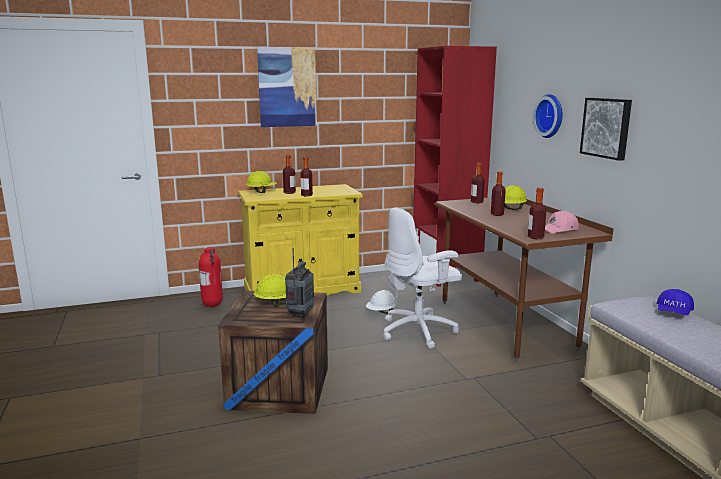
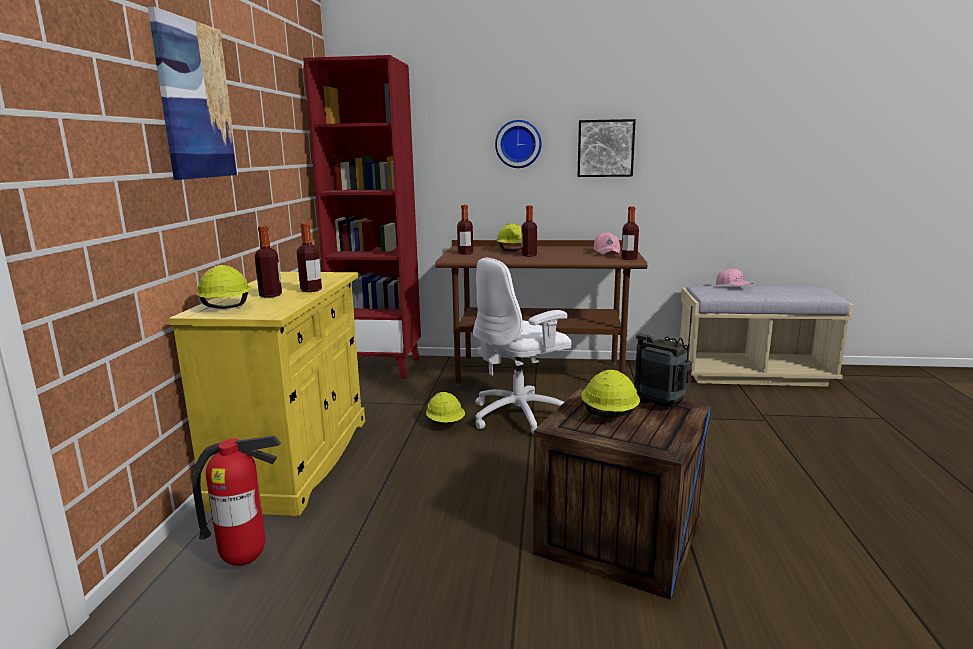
camera: 65 degrees left, 0 degrees up
white hard hat [366,290,397,314] -> yellow hard hat [426,392,465,424]
white office chair [383,207,462,349] -> white office chair turned 60 degrees clockwise [473,258,572,435]
blue cap [657,289,694,315] -> pink cap [716,269,753,286]

